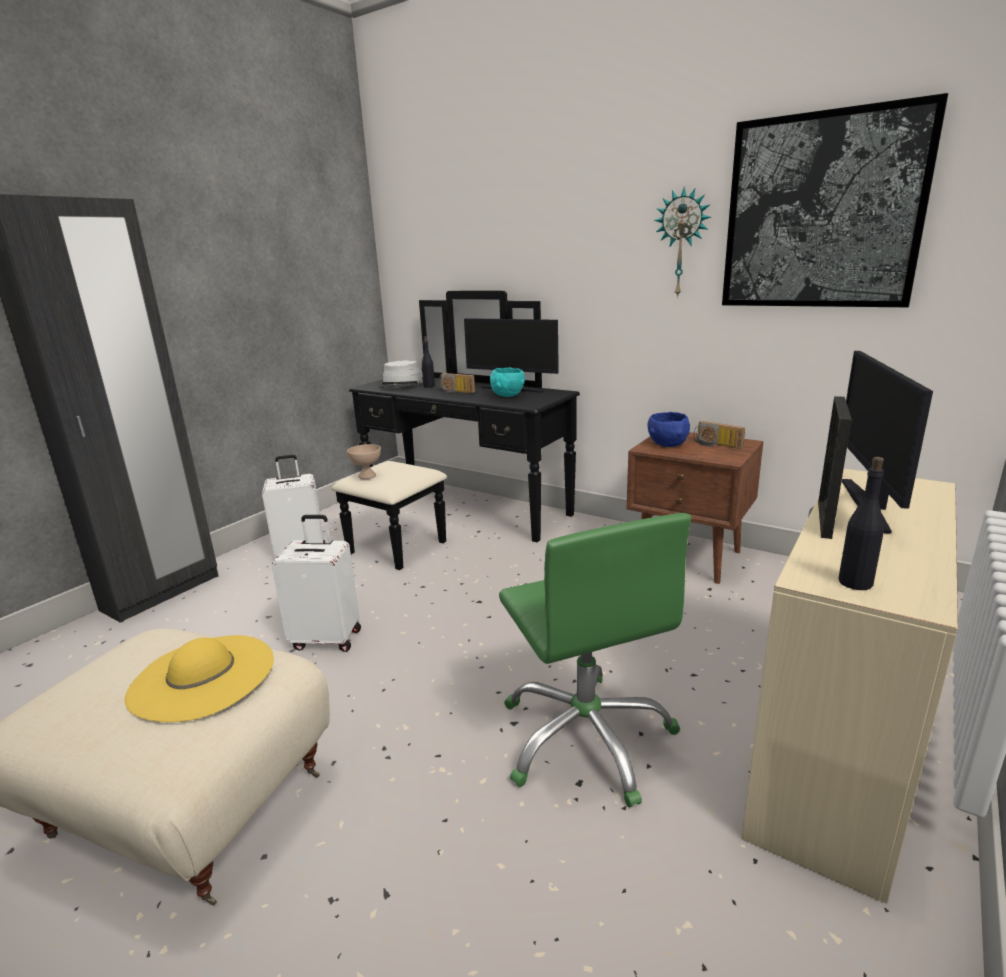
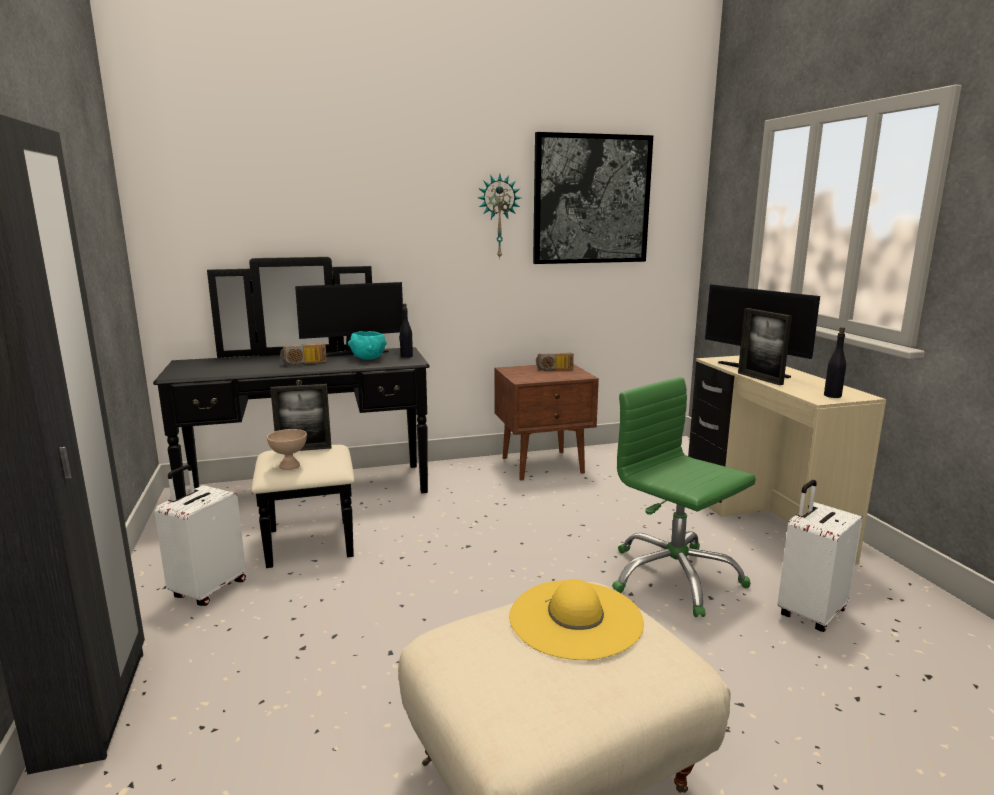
camera: 50 degrees left, 5 degrees down
white suitcase [271,515,361,652] -> white suitcase moved to [777,480,863,632]
grey hat [379,360,423,388] -> none
black bottle [422,336,435,388] -> black bottle moved to [399,304,413,358]
green office chair [499,513,691,808] -> green office chair turned 150 degrees counterclockwise [612,377,756,617]
blue bowl [648,412,690,447] -> none
none -> picture frame [270,384,331,451]

